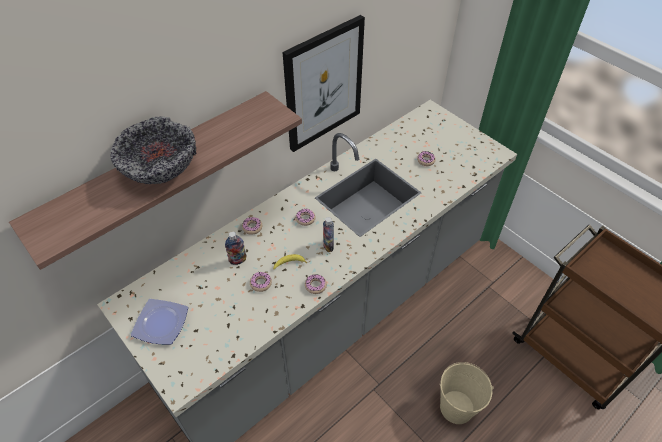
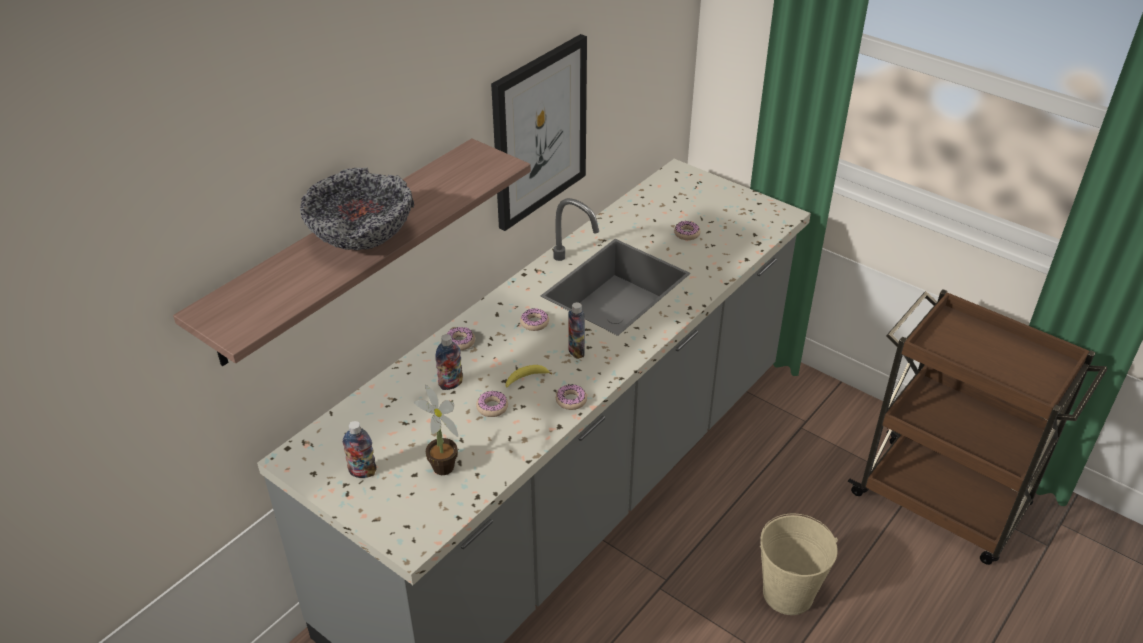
camera: 10 degrees left, 10 degrees down
plate [131,299,188,345] -> bottle [342,421,377,478]
none -> potted plant [413,384,458,475]

